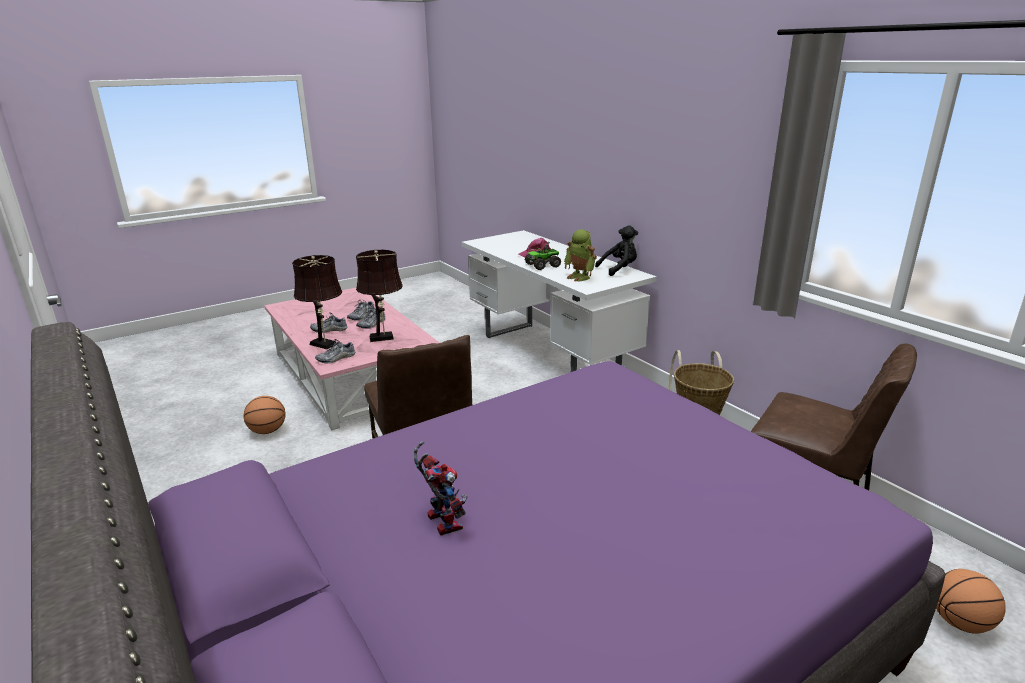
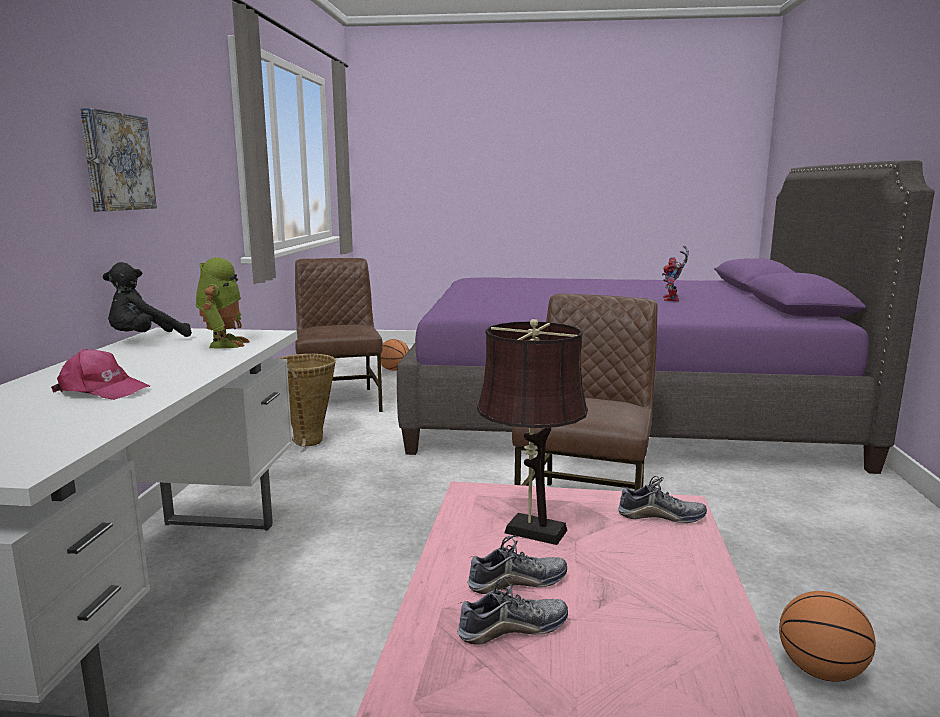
camera: 140 degrees left, 10 degrees down
brown table lamp [292,255,342,349] -> none
shoe [310,312,347,333] -> none
toy truck [525,242,561,270] -> none
black plush toy [595,226,638,276] -> black plush toy turned 60 degrees counterclockwise [103,262,192,337]
none -> picture [80,108,157,212]

